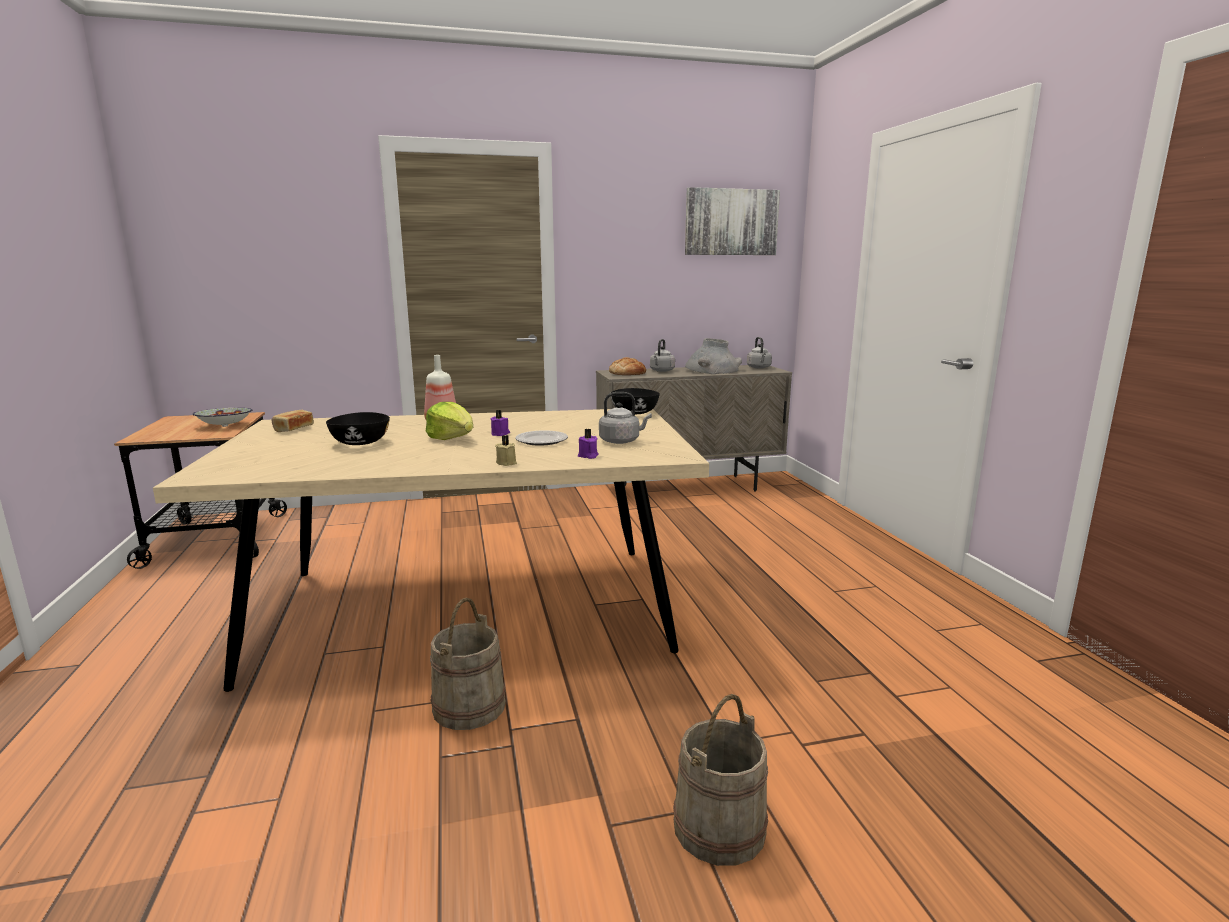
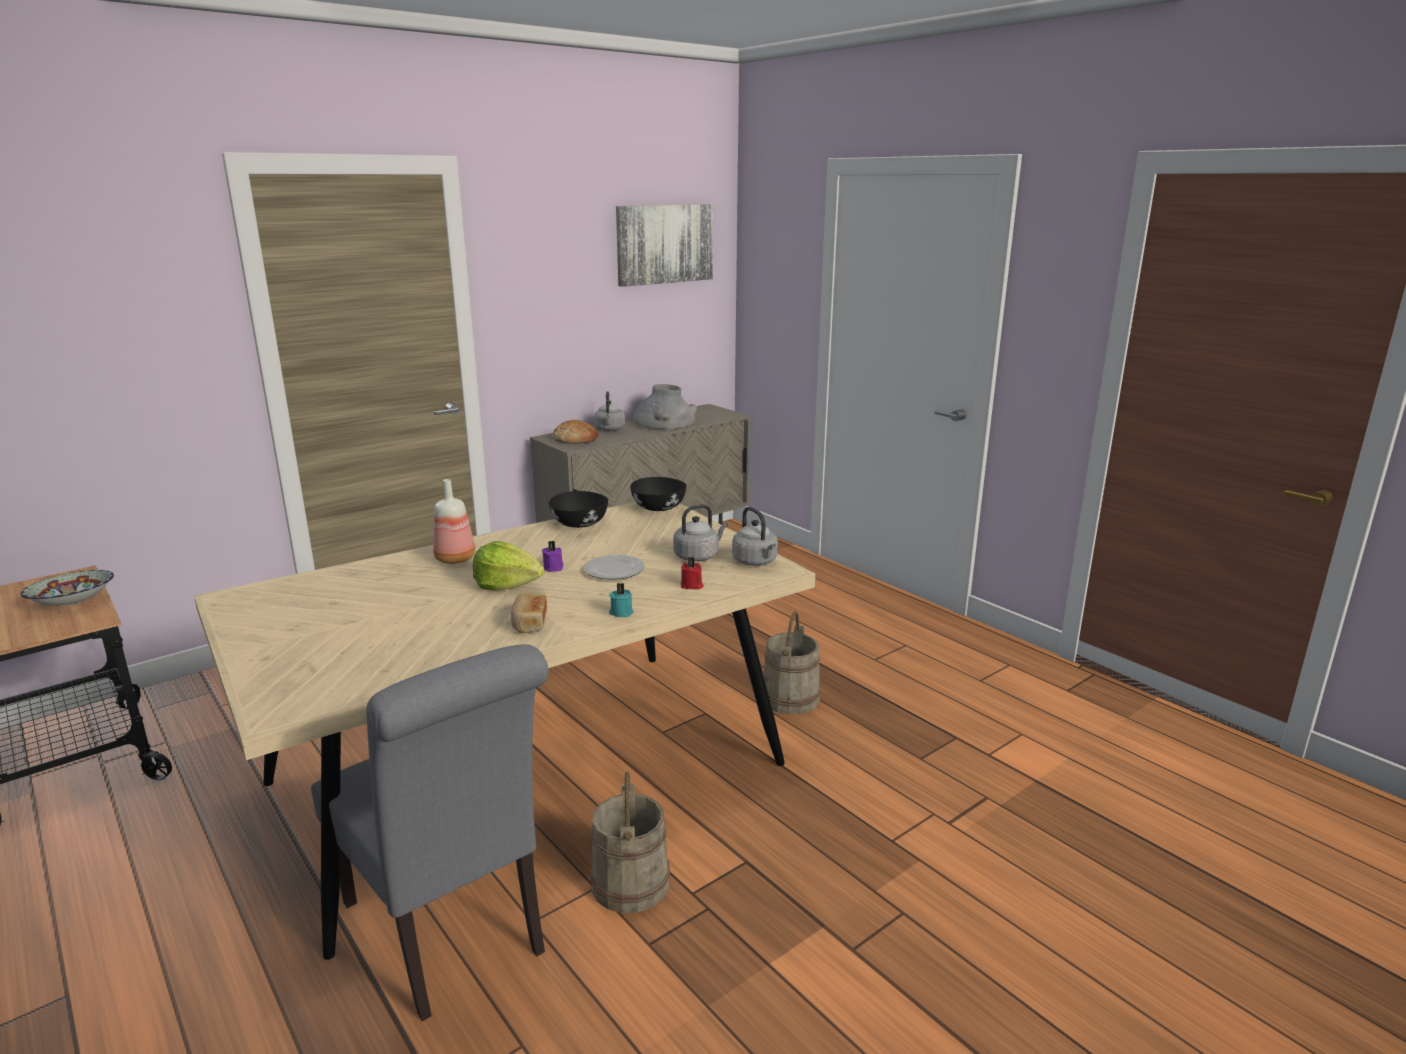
camera: 25 degrees left, 5 degrees up
bread [272,410,314,432] -> bread moved to [511,592,547,634]
black bowl [326,412,390,445] -> black bowl moved to [549,491,608,528]
beige candle [495,435,517,466] -> turquoise candle [609,583,634,617]
purple candle [578,429,599,459] -> red candle [681,557,703,589]
beige bucket [673,694,768,866] -> beige bucket moved to [763,611,821,714]
grey kettle [747,337,772,369] -> grey kettle moved to [732,507,778,566]
none -> grey chair [311,644,548,1021]

